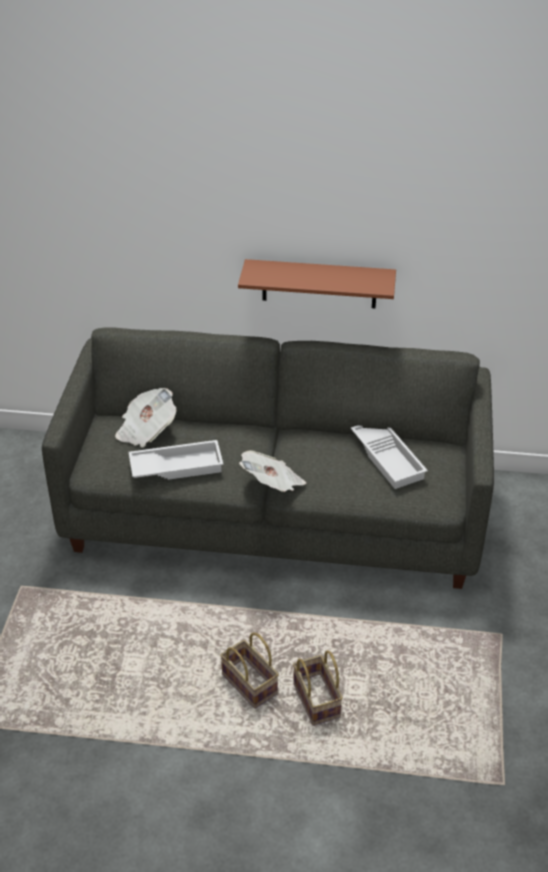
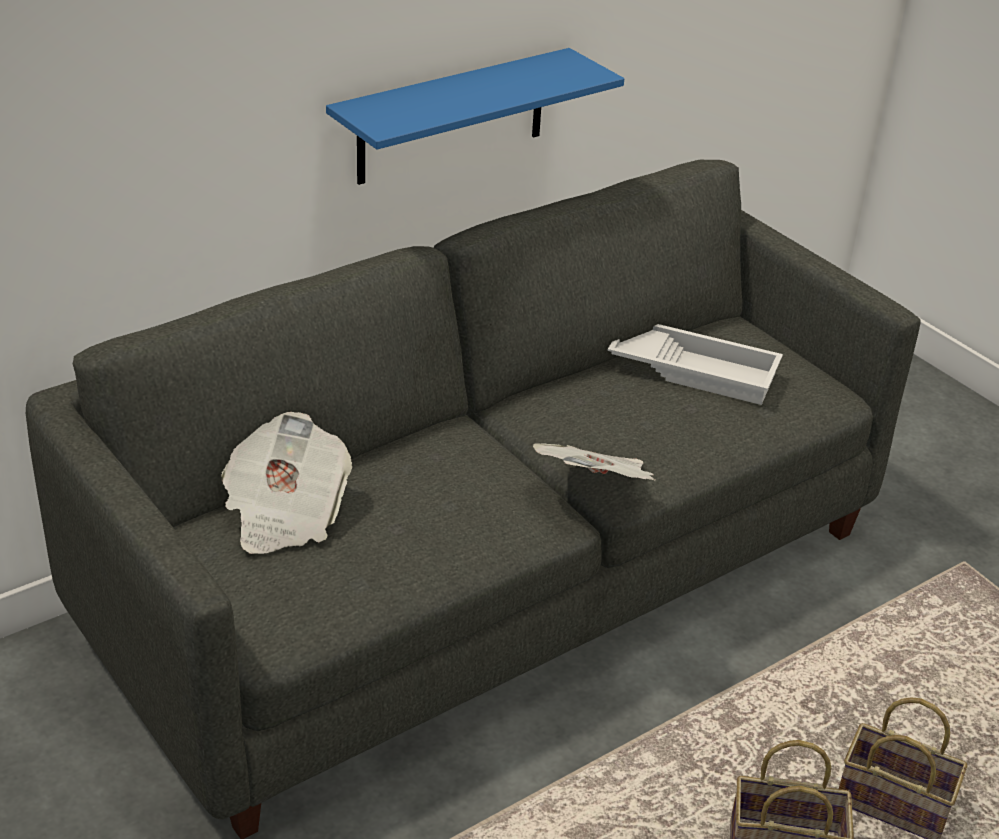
camera: 45 degrees left, 5 degrees down
white tray [129,440,223,480] -> none
brown shelf [238,259,396,308] -> blue shelf [326,48,624,185]

